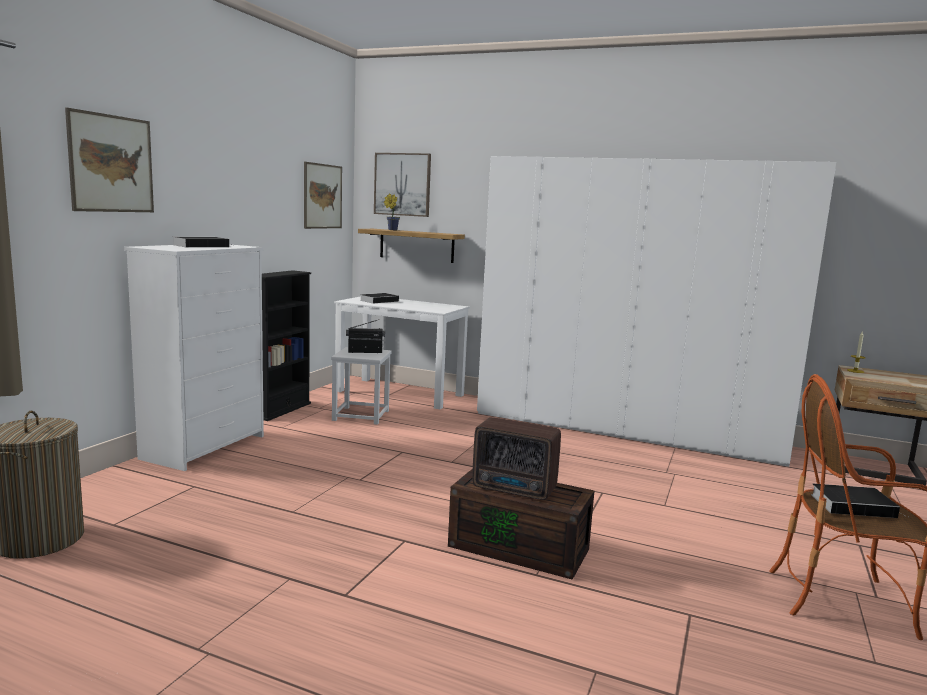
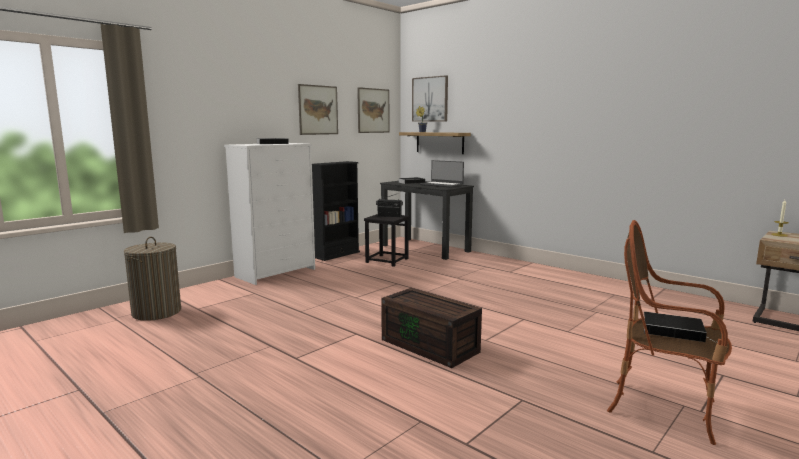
camera: 20 degrees right, 0 degrees up
picture [65,108,154,212] -> picture moved to [298,84,338,135]
white stool [331,347,391,425] -> black stool [364,214,409,267]
white desk [334,296,470,409] -> black desk [380,181,474,260]
radio [472,417,561,500] -> none
white wardrobe [477,156,836,467] -> none
none -> laptop [420,160,464,188]

